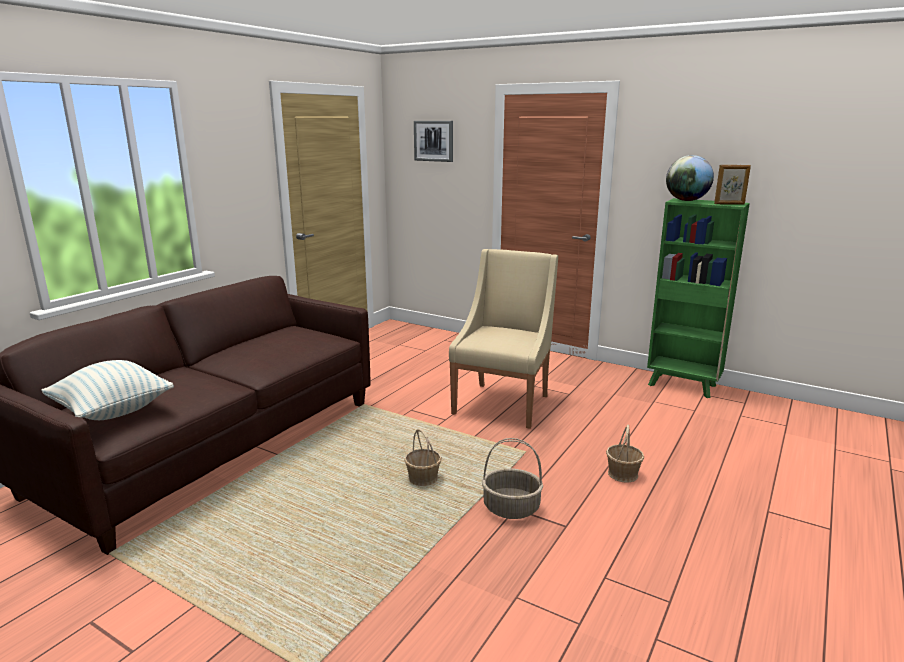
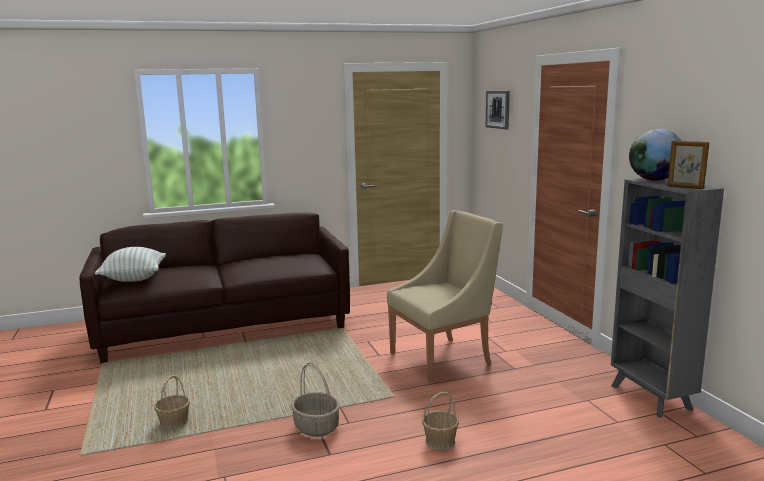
camera: 40 degrees right, 5 degrees down
basket [404,429,442,486] -> basket moved to [154,375,190,429]
green bookcase [647,198,750,398] -> grey bookcase [611,178,724,418]

